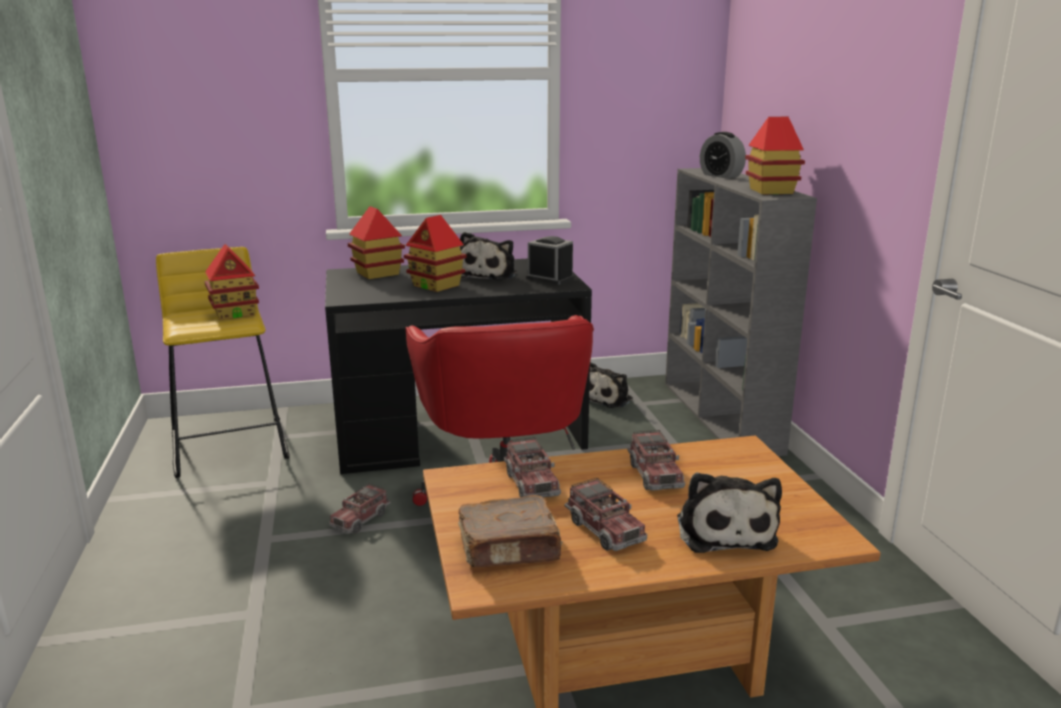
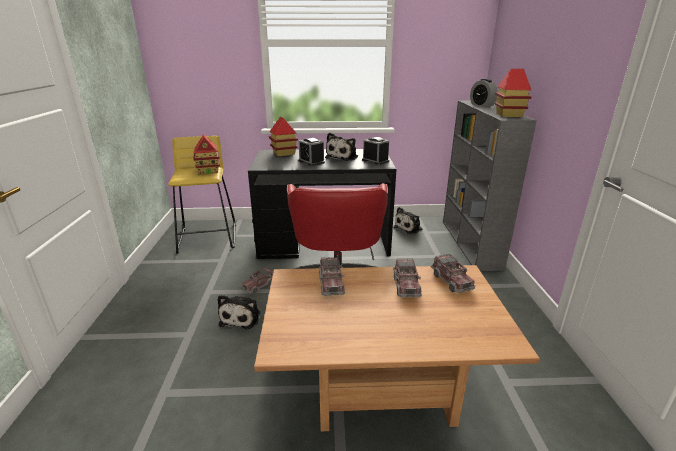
camera: 10 degrees right, 5 degrees up
toy house [404,215,467,292] -> alarm clock [299,138,325,166]
brown book [458,495,563,567] -> none
toy truck [565,478,647,551] -> toy truck moved to [431,254,475,293]
plush toy [677,472,782,553] -> plush toy moved to [218,295,261,329]

